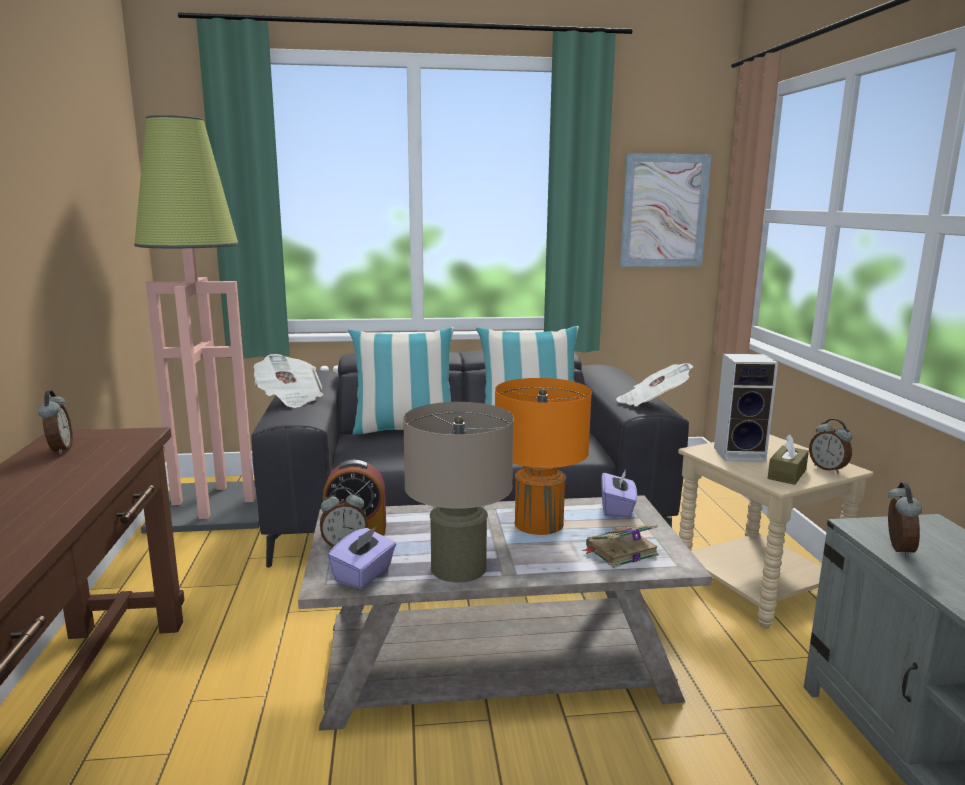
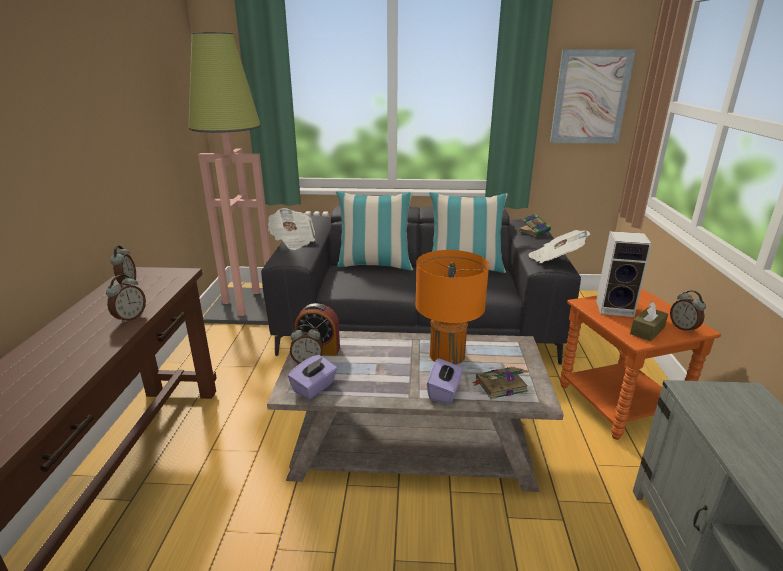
camera: 10 degrees right, 10 degrees up
beige table lamp [403,402,514,583] -> none
purple tissue box [601,468,637,518] -> purple tissue box moved to [427,358,463,404]
beige side table [678,435,873,629] -> orange side table [560,289,721,440]
alarm clock [888,483,922,558] -> alarm clock moved to [106,275,146,324]
none -> book [518,214,551,237]

